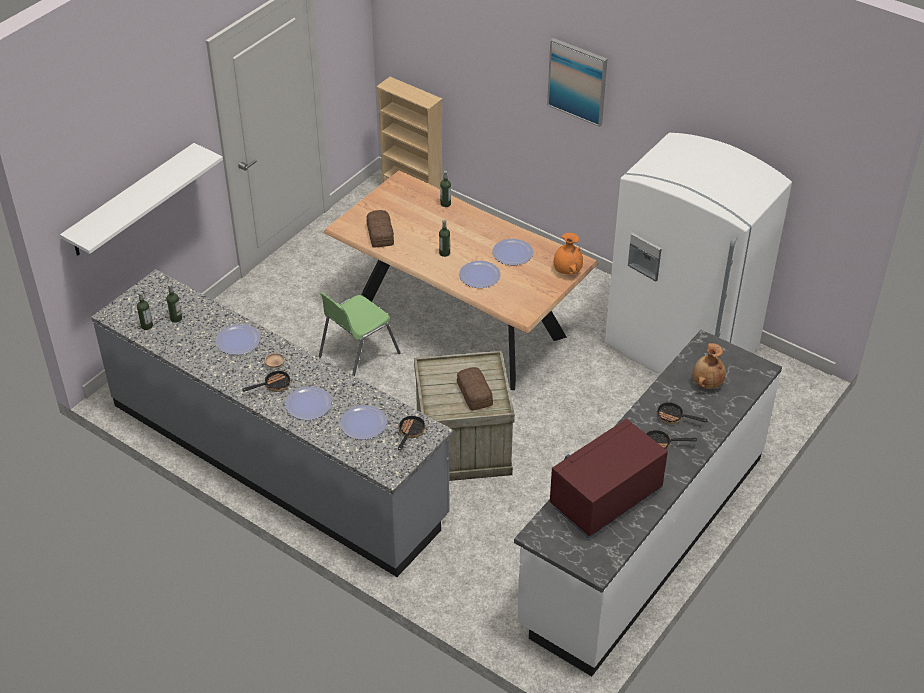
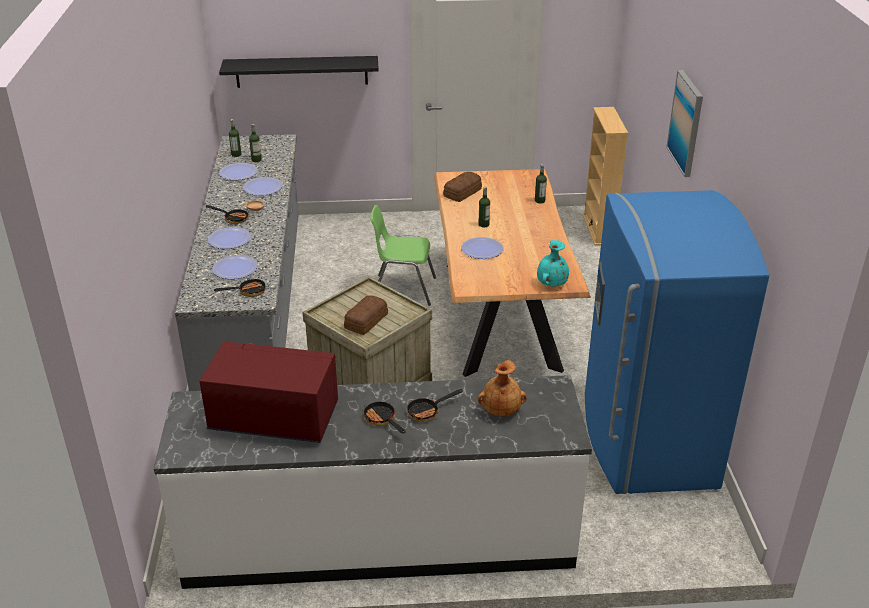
camera: 50 degrees right, 10 degrees down
white shelf [60,143,223,256] -> black shelf [219,56,379,88]
plate [492,239,533,265] -> plate moved to [219,163,258,180]
orange vase [554,233,583,275] -> turquoise vase [537,240,569,286]
white fridge [605,133,792,375] -> blue fridge [585,190,769,494]
frying pan [656,401,708,424] -> frying pan turned 105 degrees counterclockwise [407,389,463,422]

